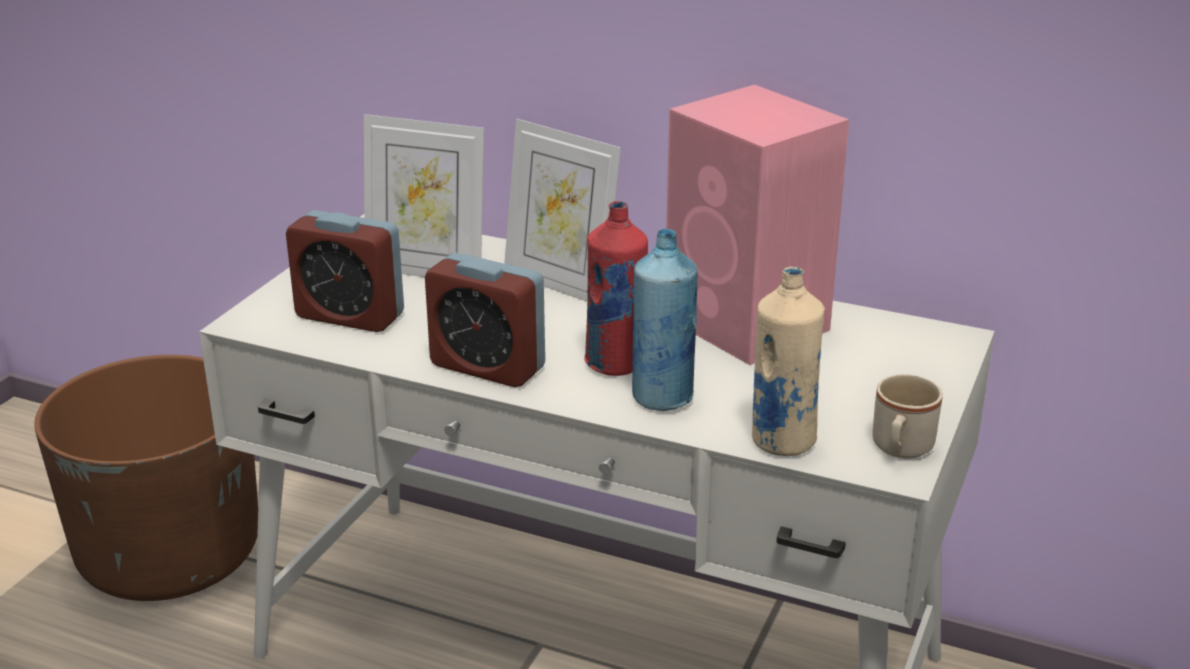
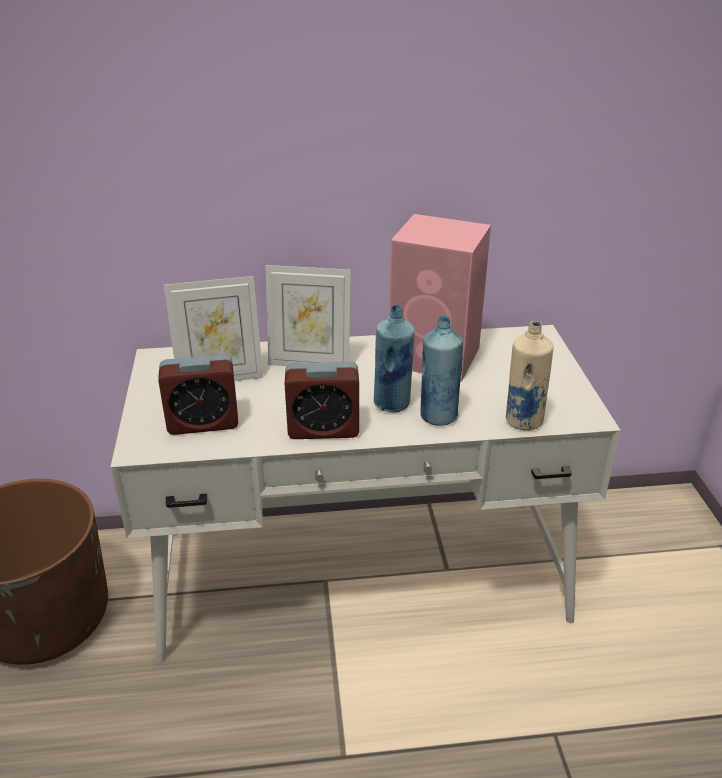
camera: 30 degrees left, 5 degrees up
red bottle [584,201,648,376] -> blue bottle [374,305,415,412]
beige mug [872,374,943,458] -> none

